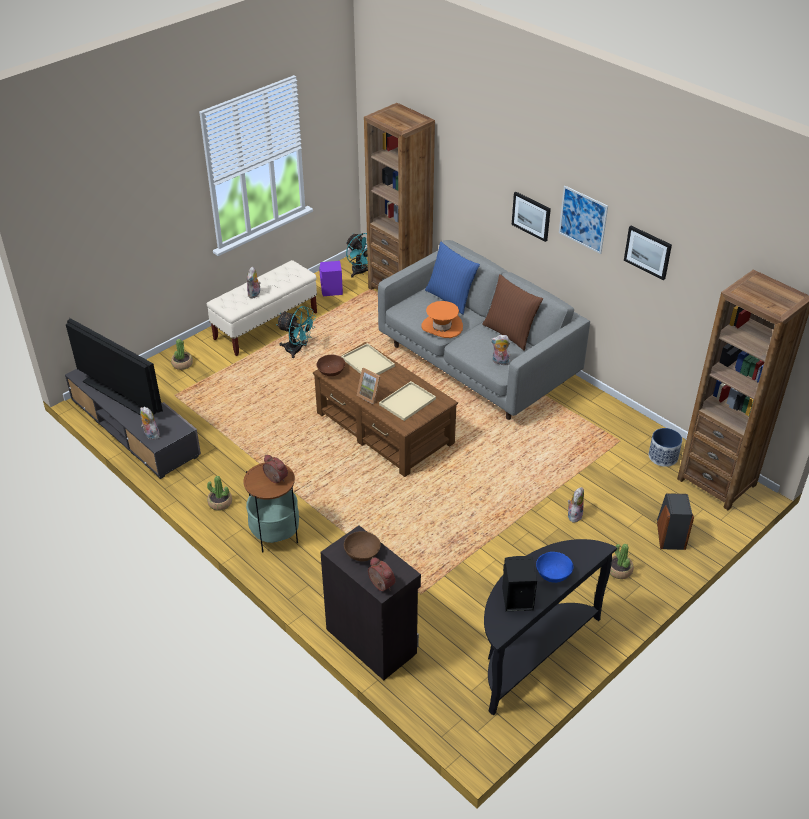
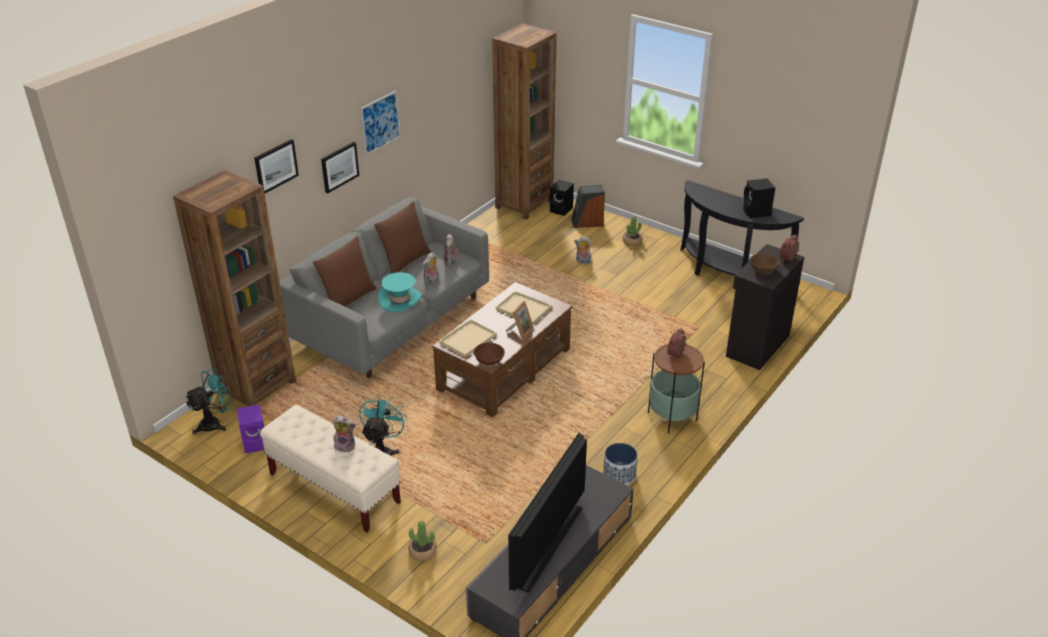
camera: 100 degrees left, 5 degrees down
plush toy [140,407,160,440] -> plush toy moved to [422,252,439,286]
potted plant [207,476,232,511] -> none
orange hat [421,301,463,338] -> turquoise hat [378,272,421,312]
blue pillow [425,242,480,315] -> brown pillow [313,236,377,307]
blue bowl [536,552,573,583] -> none
picture [624,226,672,280] -> picture moved to [254,139,299,194]
planter [649,428,682,467] -> planter moved to [603,443,638,485]
none -> black speaker [549,180,574,216]

